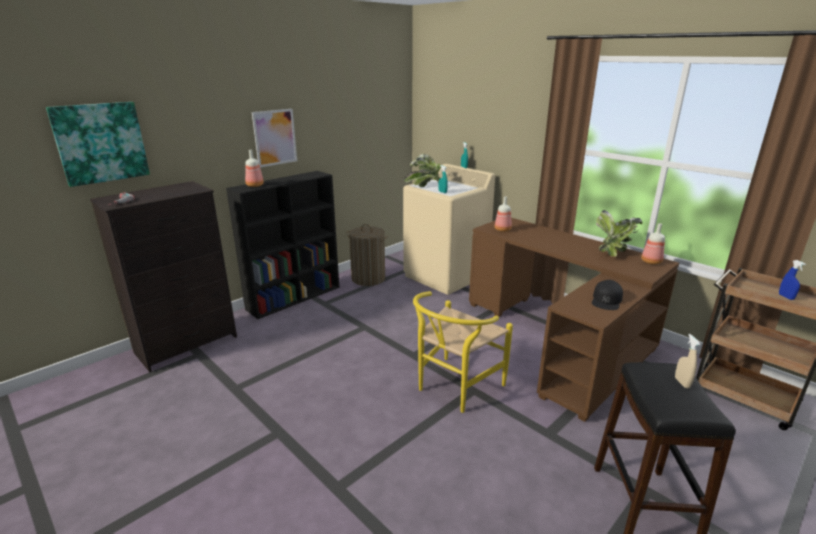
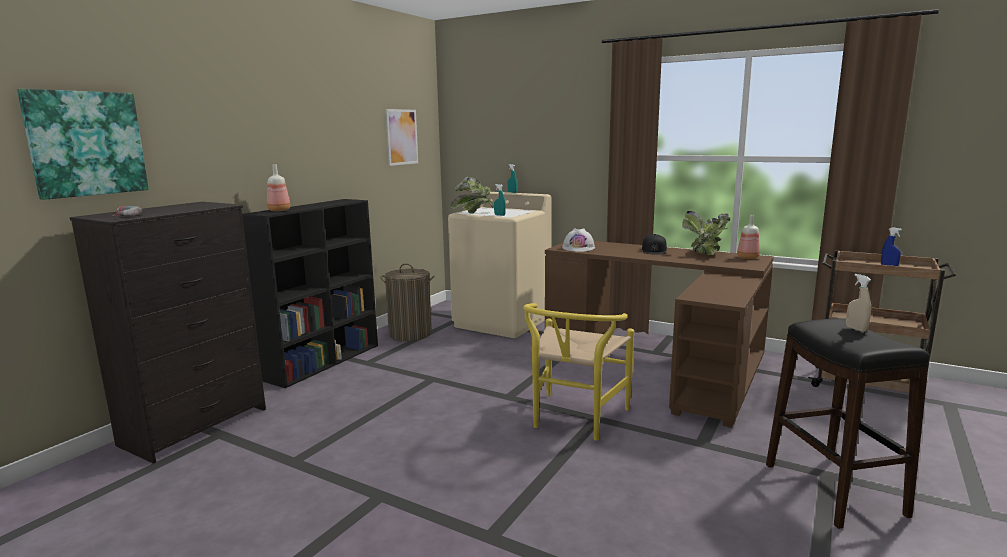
camera: 15 degrees left, 10 degrees down
picture [252,109,297,167] -> picture moved to [385,109,418,166]
bottle [495,196,512,232] -> white hard hat [562,228,595,252]
black cap [592,280,623,310] -> black cap moved to [642,234,667,255]

